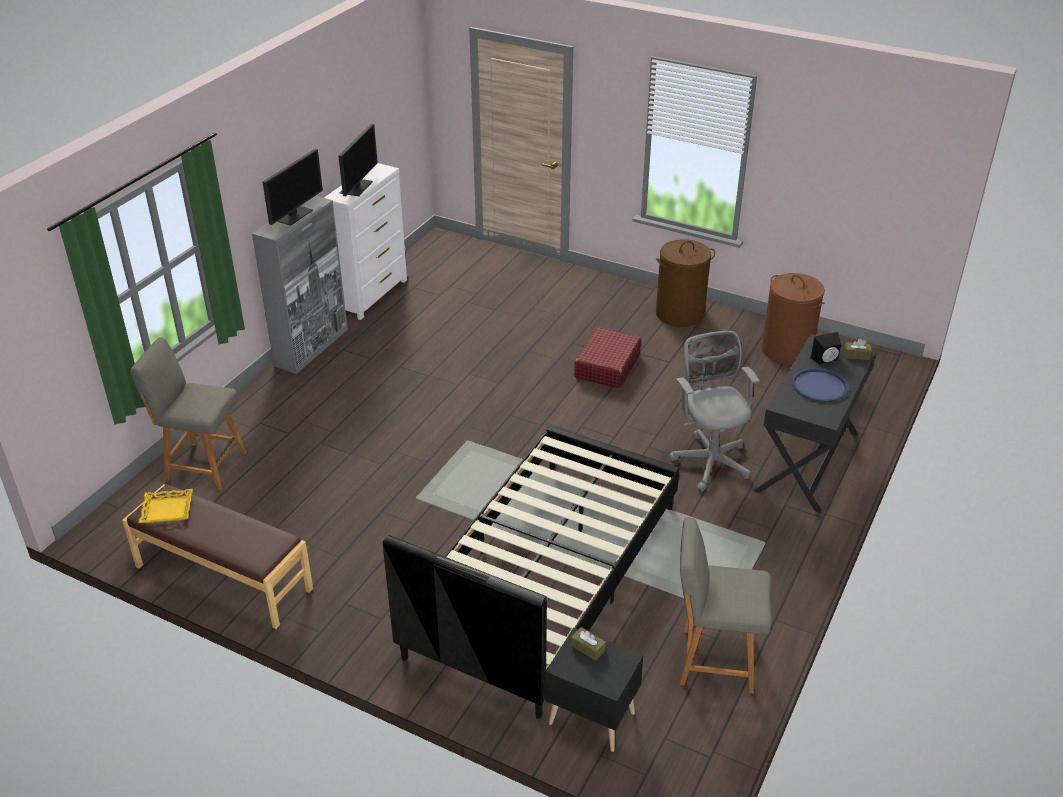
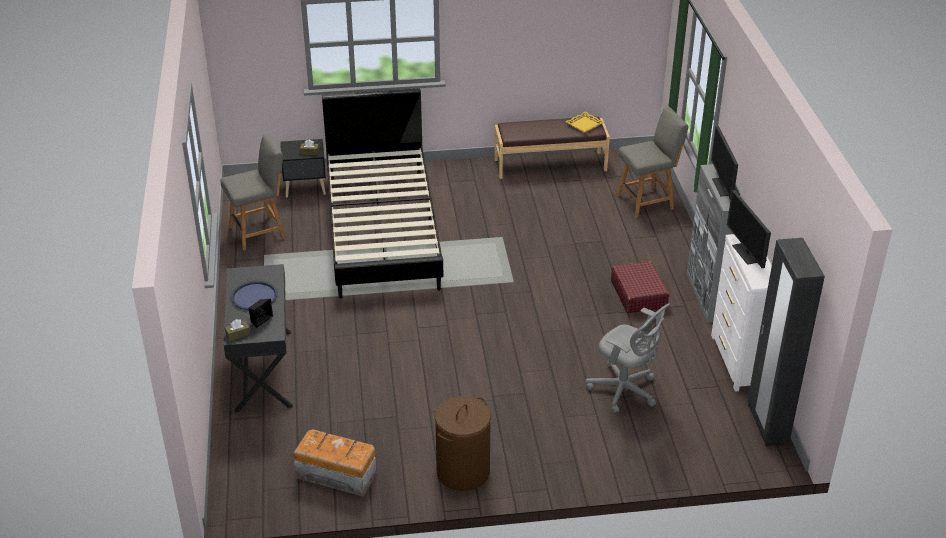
camera: 145 degrees right, 0 degrees up
red suitcase [574,327,641,388] -> red suitcase moved to [611,261,669,313]
grey office chair [669,331,760,491] -> grey office chair moved to [586,303,670,413]
brown laundry basket [761,273,825,364] -> storage box [293,429,377,497]
none -> black wardrobe [748,238,825,446]

